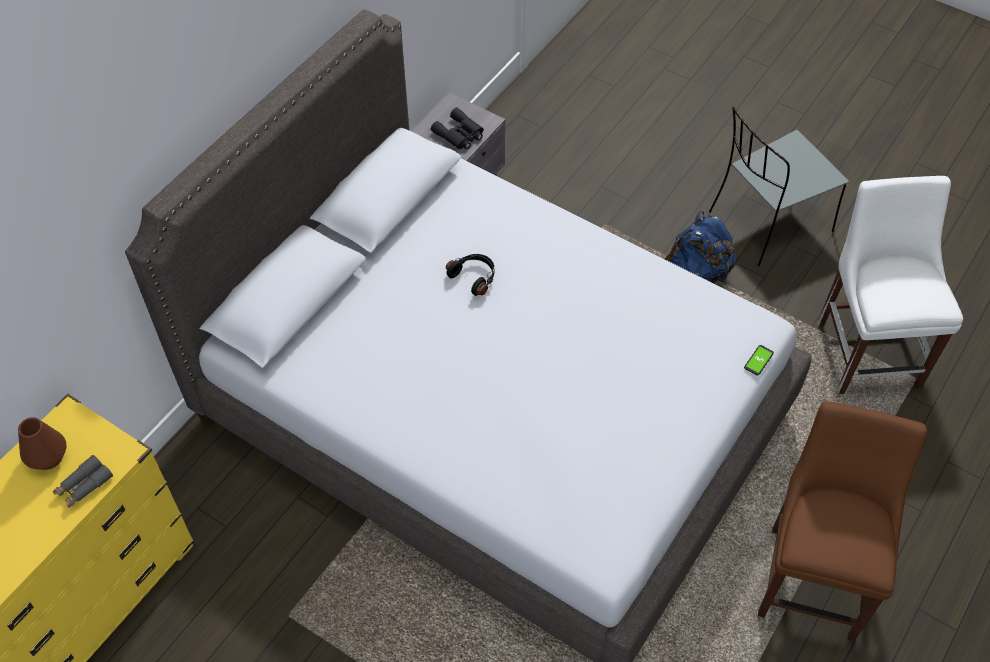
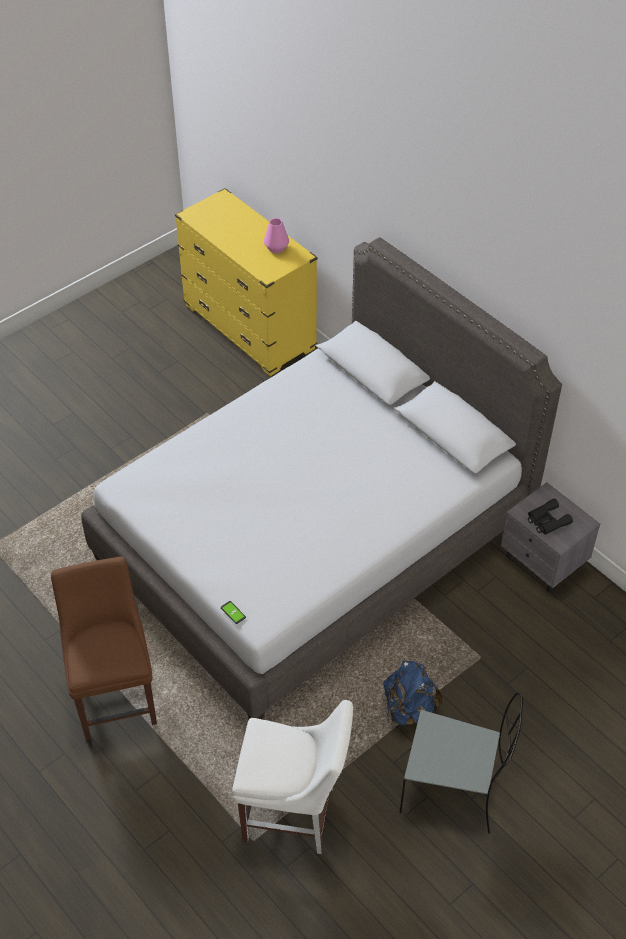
camera: 105 degrees right, 5 degrees down
brown vase [18,417,66,470] -> pink vase [264,218,289,253]
grey binoculars [52,455,113,508] -> none
black headphones [446,254,494,296] -> none
grey chair [709,107,849,267] -> grey chair turned 120 degrees clockwise [400,693,523,834]
brown chair [758,401,927,641] -> brown chair turned 135 degrees counterclockwise [51,557,157,740]

